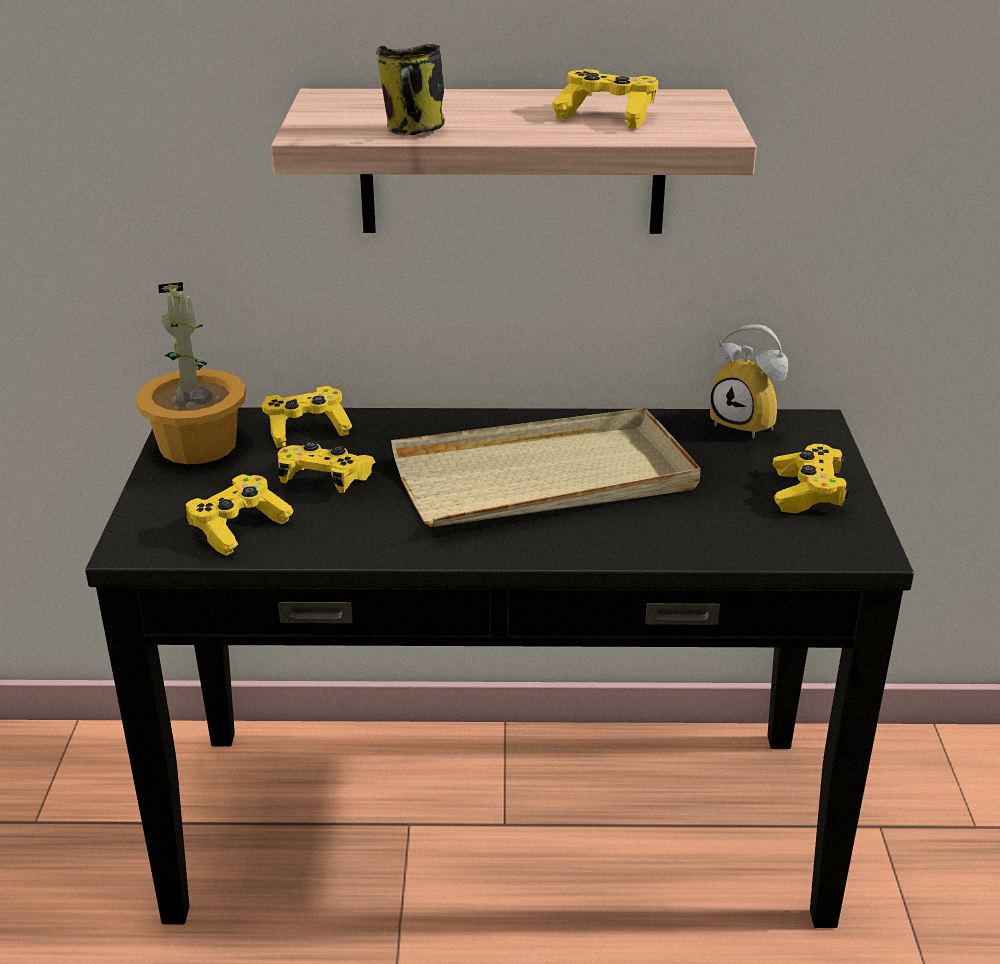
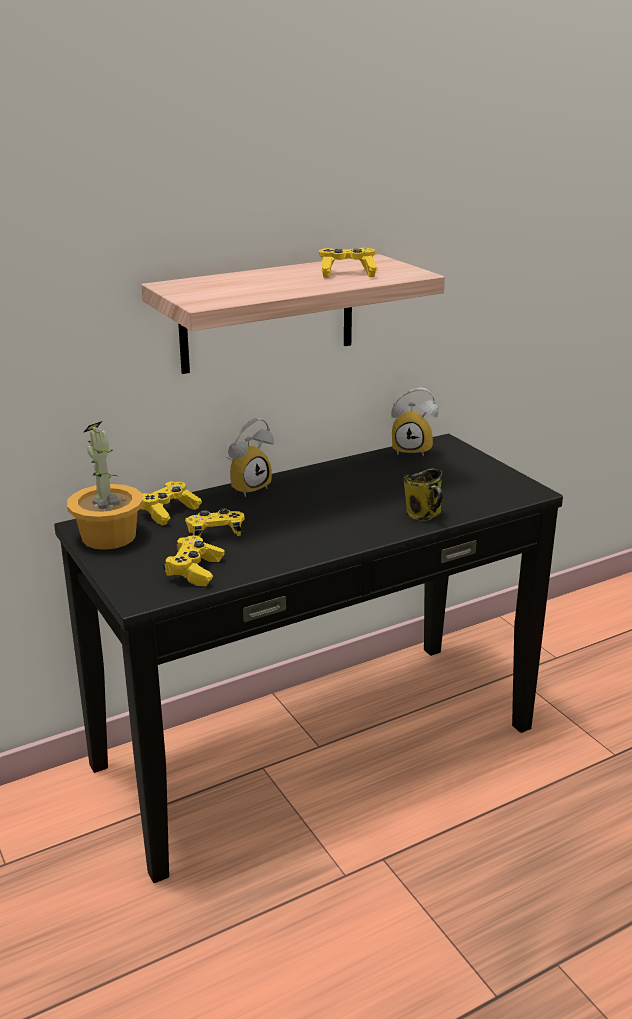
camera: 30 degrees left, 5 degrees down
mug [376,44,445,135] -> mug moved to [403,468,443,521]
beige tray [391,408,701,527] -> none
yellow game controller [773,444,849,513] -> none
none -> alarm clock [226,418,274,497]

